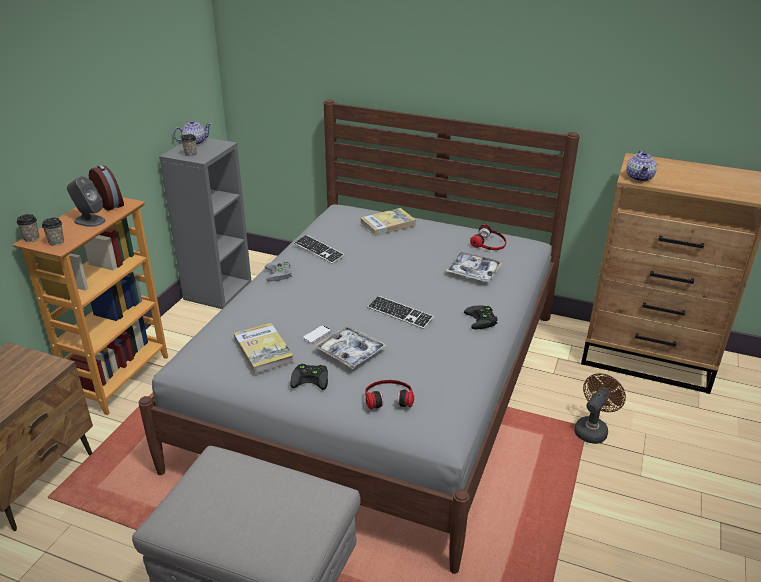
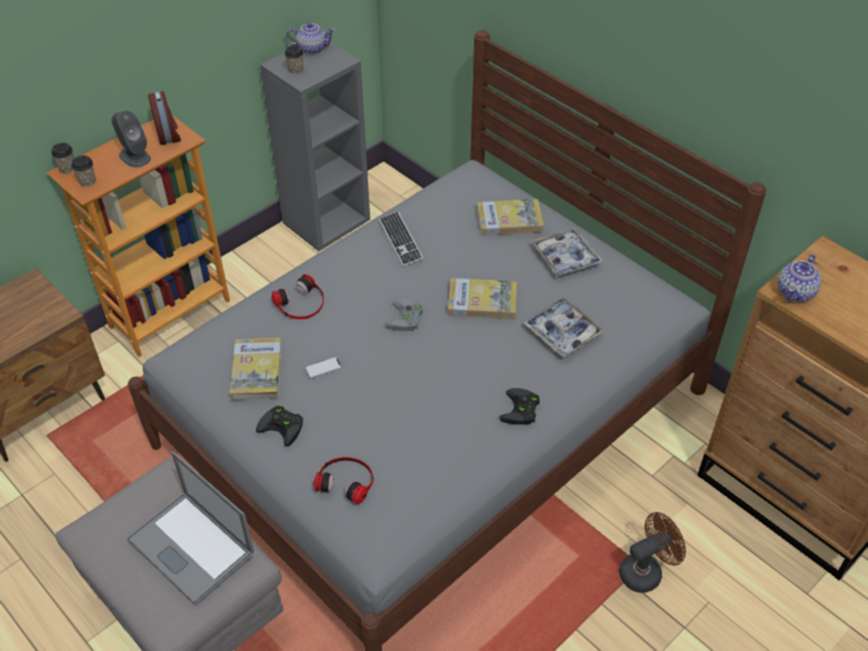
camera: 25 degrees right, 15 degrees up
grey game controller [265,261,292,281] -> grey game controller moved to [385,299,423,331]
tray [314,326,387,369] -> tray moved to [531,228,603,277]
keyboard [367,296,434,329] -> none
headphones [470,224,506,250] -> headphones moved to [272,274,324,319]
none -> laptop [127,451,254,606]
none -> book [448,278,517,319]

